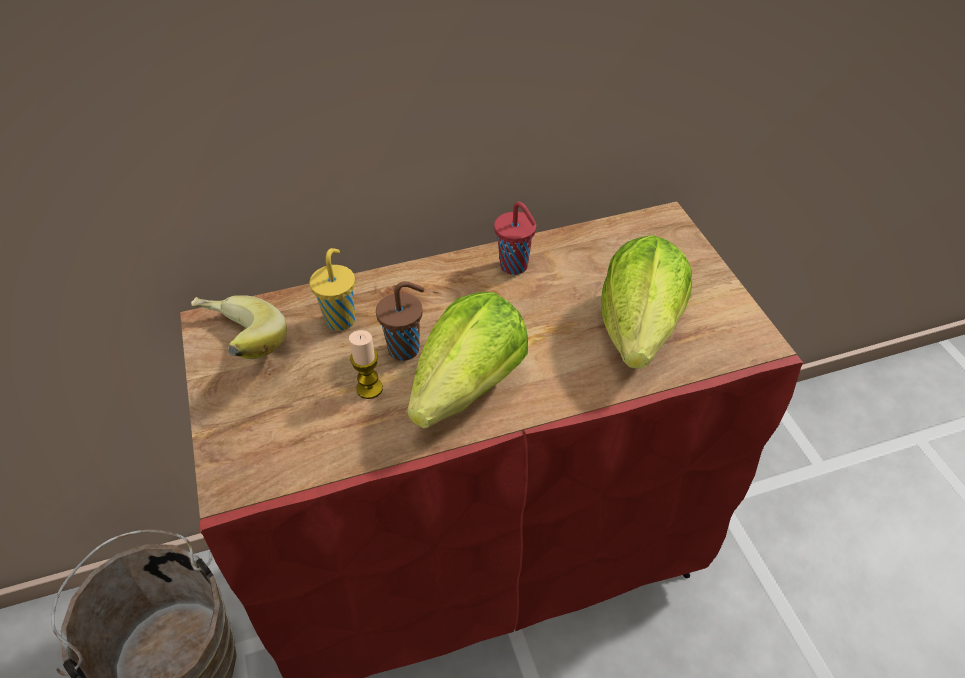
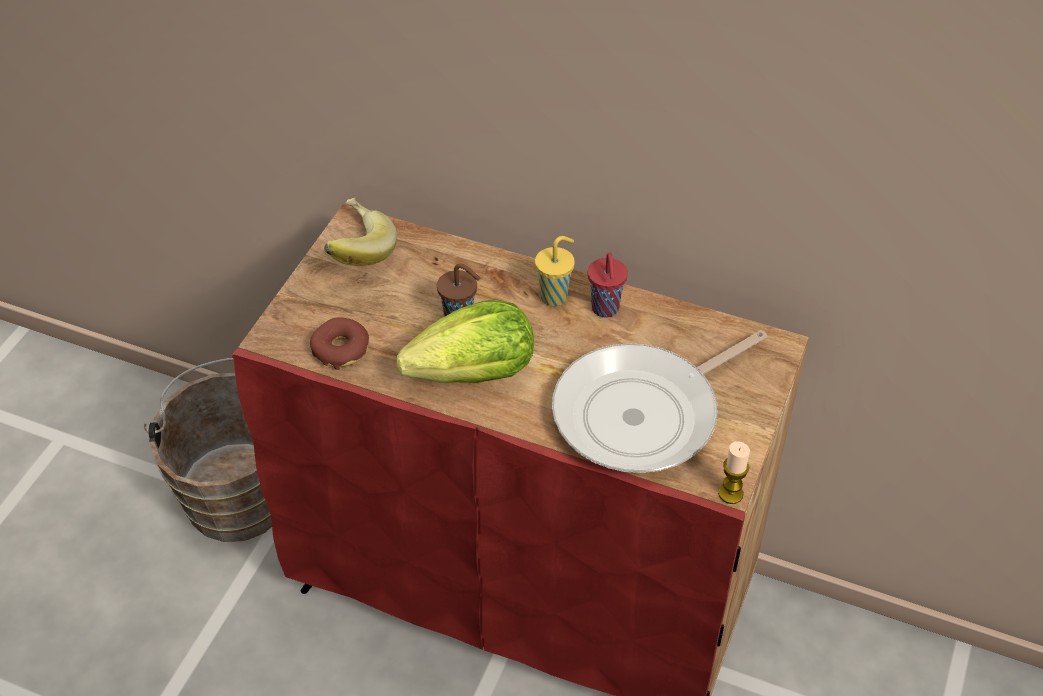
camera: 40 degrees right, 0 degrees up
yellow cup [309,248,355,331] -> yellow cup moved to [535,236,575,306]
candle [349,330,383,399] -> candle moved to [718,441,750,504]
lettuce [601,235,692,369] -> frying pan [552,330,767,473]
none -> donut [310,317,369,370]

